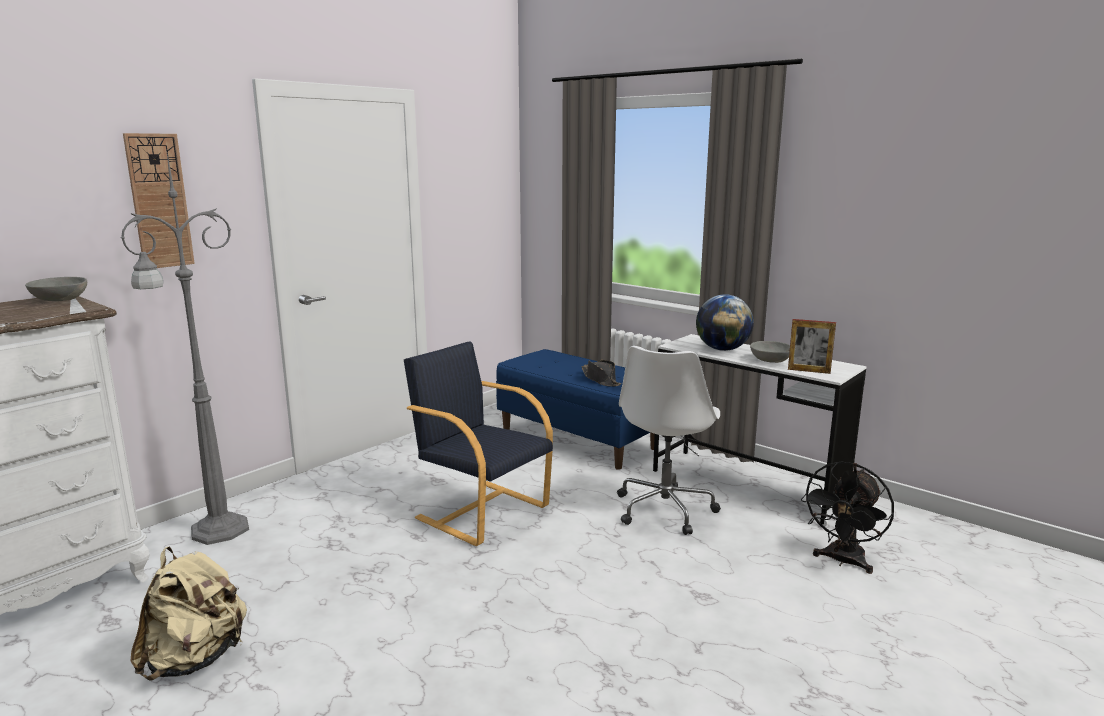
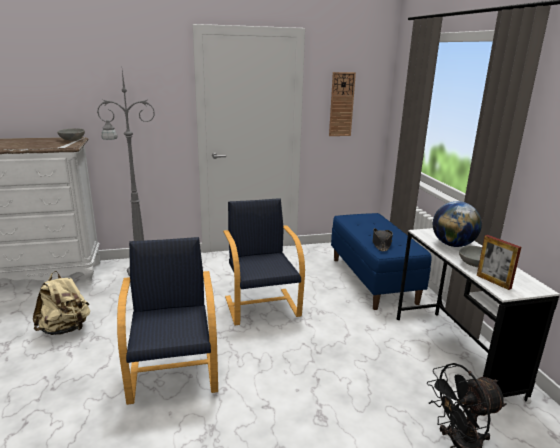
camera: 35 degrees right, 5 degrees up
wall clock [123,133,195,268] -> wall clock moved to [329,72,356,136]
white office chair [617,346,721,535] -> none
none -> black armchair [117,237,218,405]

